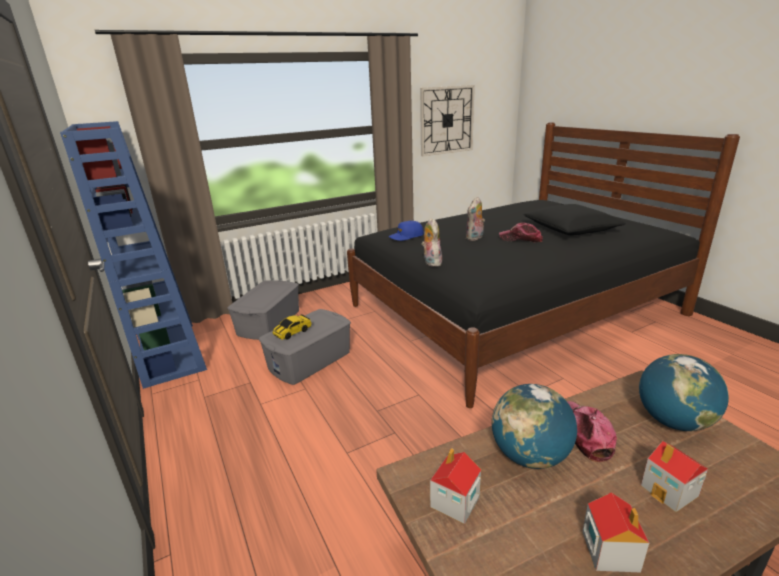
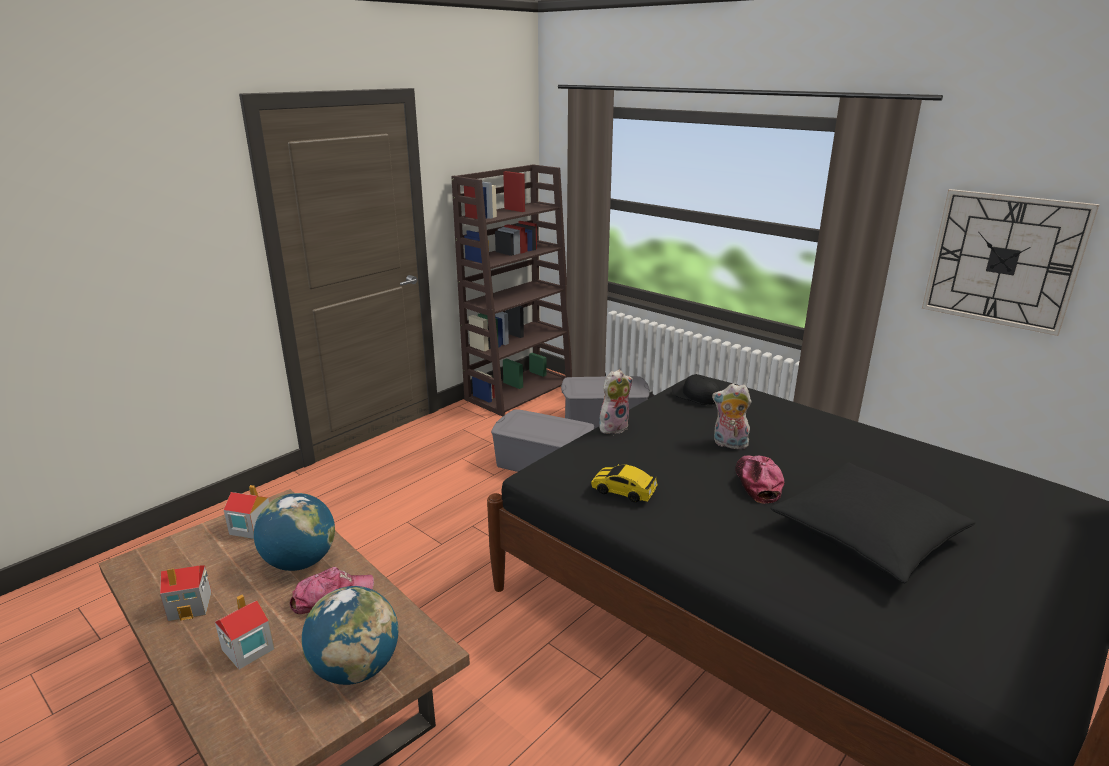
camera: 70 degrees right, 0 degrees up
blue bookcase [60,121,207,389] -> brown bookcase [451,164,572,416]
toy car [272,314,311,340] -> toy car moved to [591,464,658,502]
blue cap [389,221,424,241] -> black cap [672,374,721,405]

